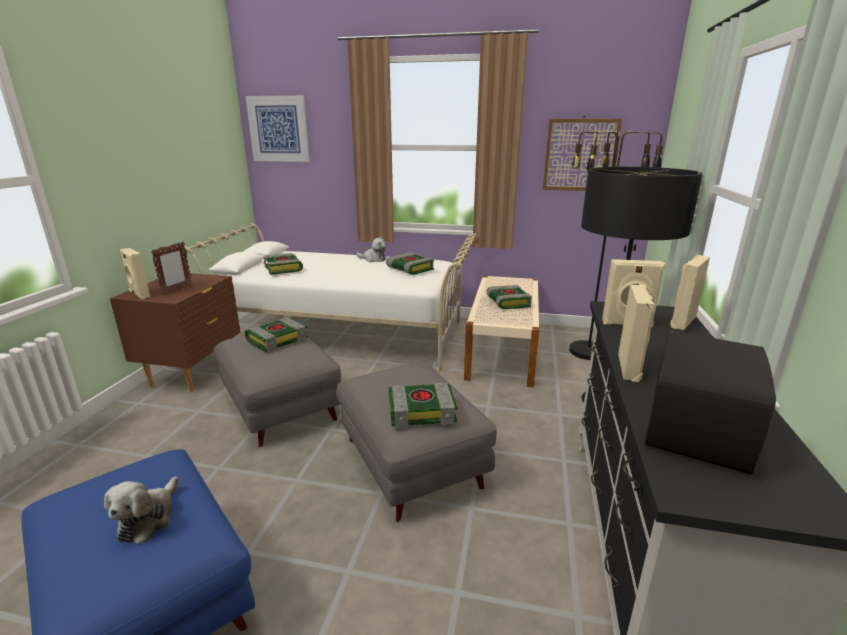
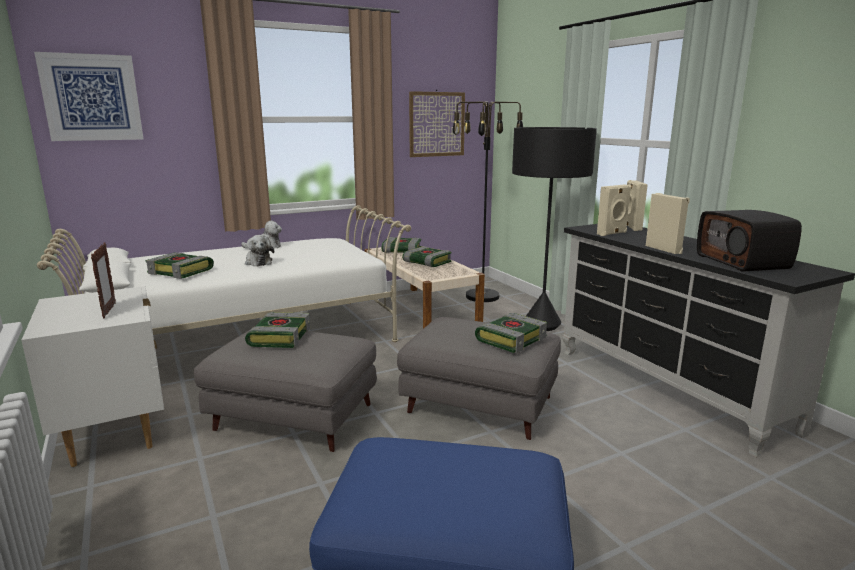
camera: 40 degrees left, 5 degrees down
plush toy [104,476,179,544] -> plush toy moved to [245,235,274,266]
brown nightstand [110,273,241,392] -> white nightstand [21,286,164,467]
beige speaker [120,248,150,299] -> none
book [386,253,434,275] -> book moved to [382,237,421,253]

